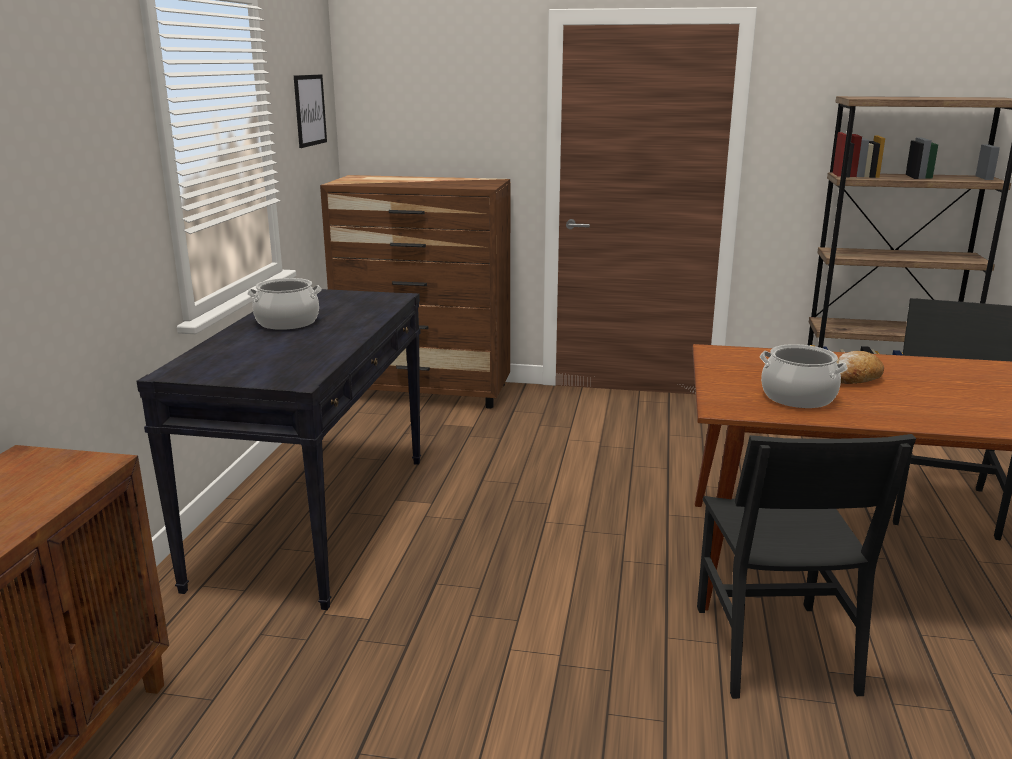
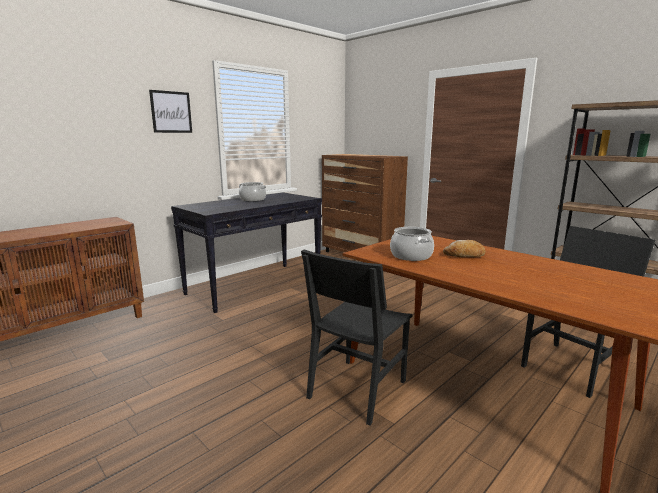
camera: 35 degrees right, 5 degrees down
picture [294,75,327,148] -> picture moved to [149,90,192,133]

